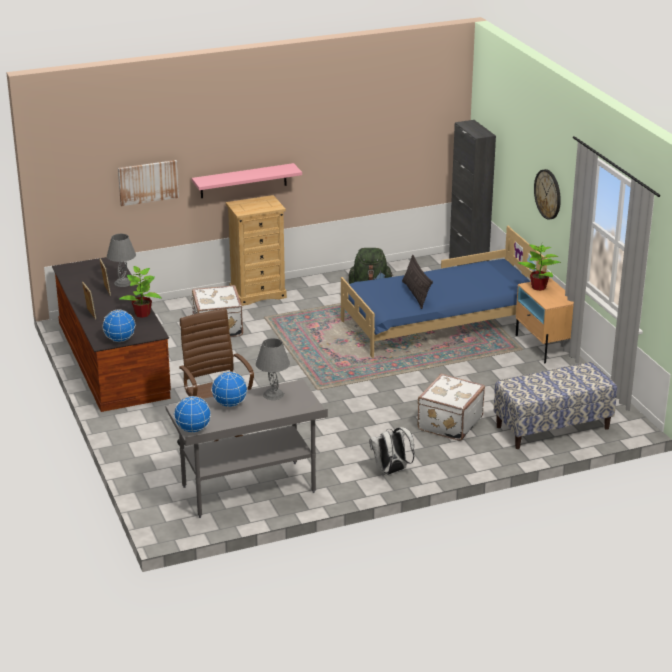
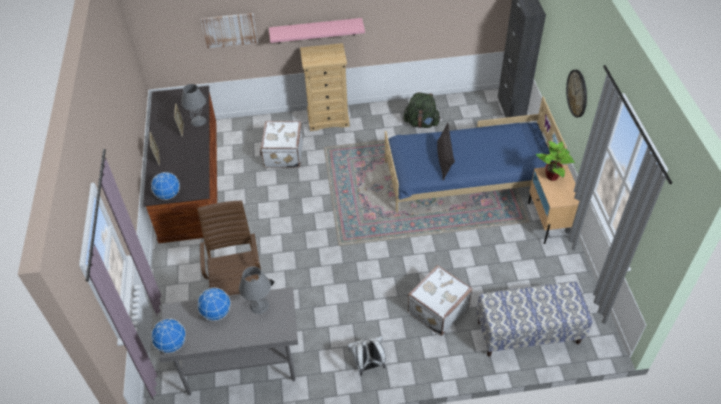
camera: 15 degrees right, 20 degrees up
potted plant [119,266,162,318] -> none

